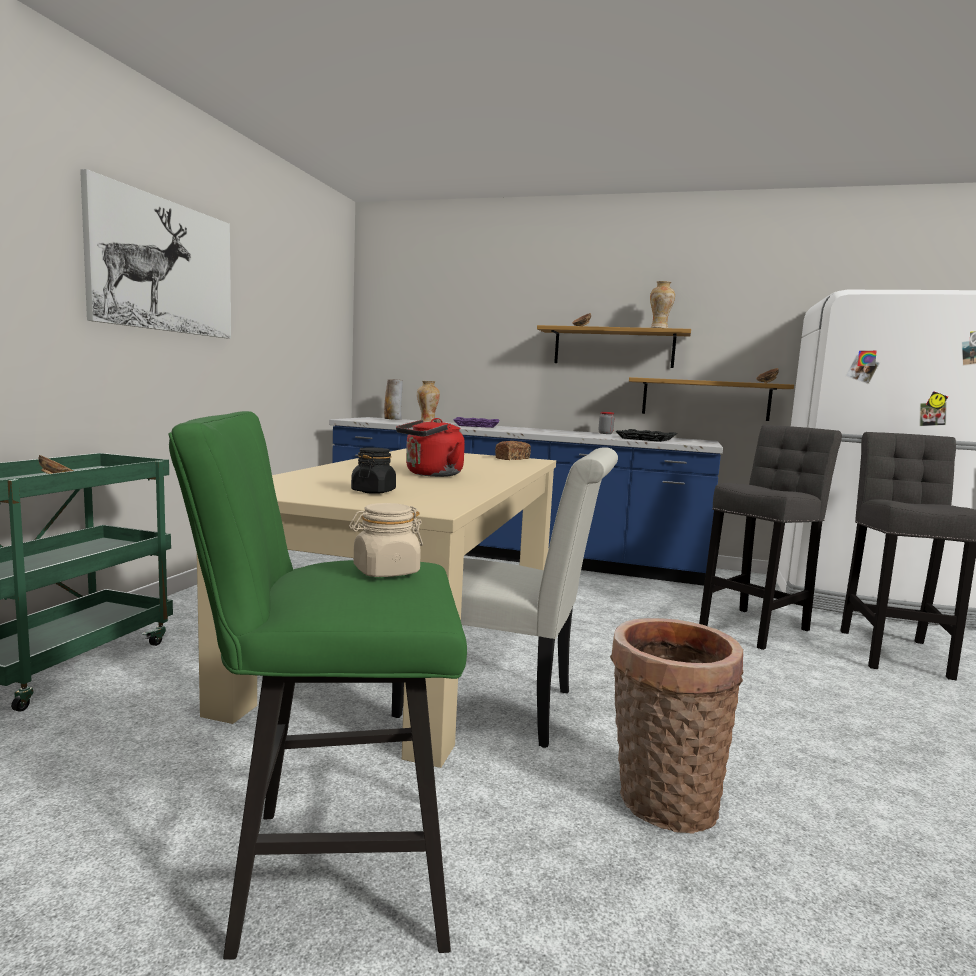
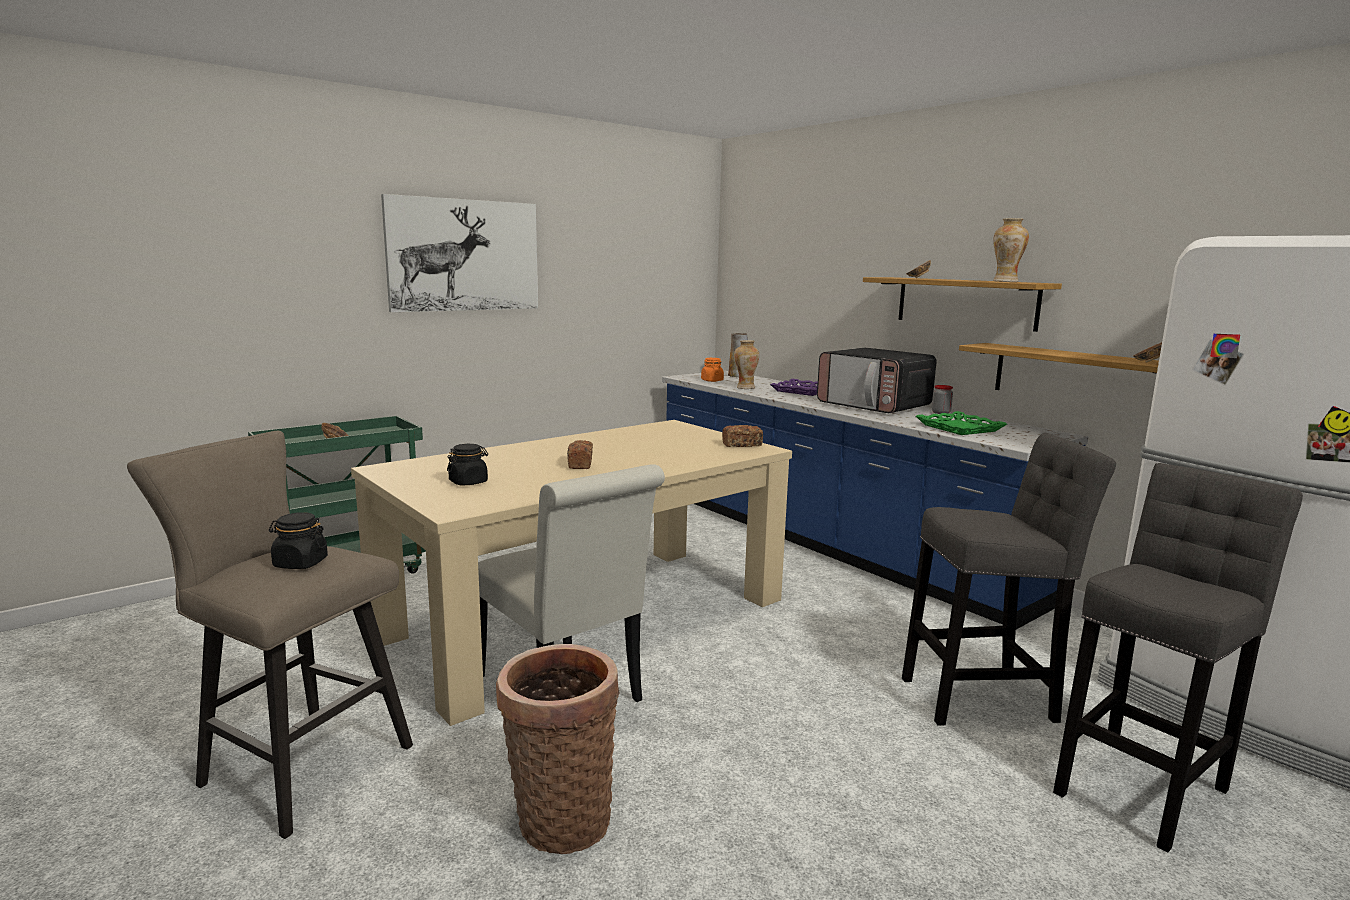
camera: 35 degrees right, 5 degrees up
green stool [168,411,467,960] -> beige stool [127,431,413,839]
beige jar [349,503,423,577] -> black jar [269,512,328,569]
red kettle [396,418,465,477] -> bread [567,440,593,469]
black tray [615,429,677,442] -> green tray [916,411,1007,435]
none -> orange jar [701,358,724,382]
none -> microwave [817,348,936,413]

